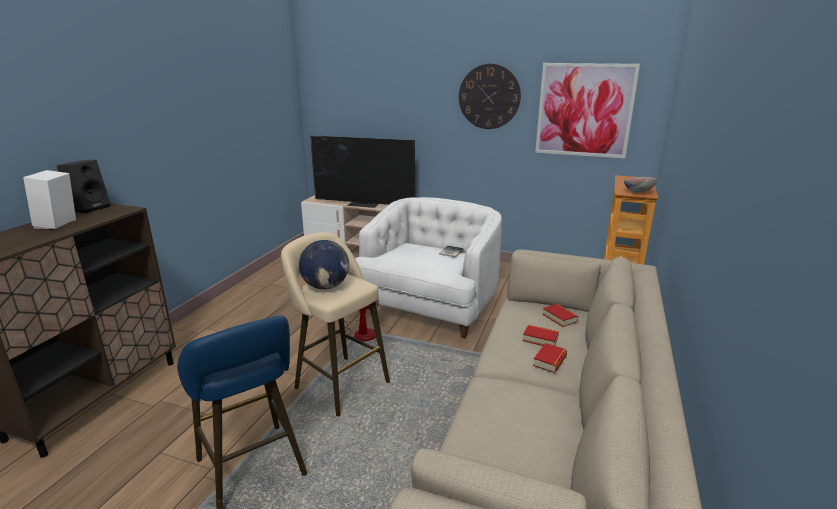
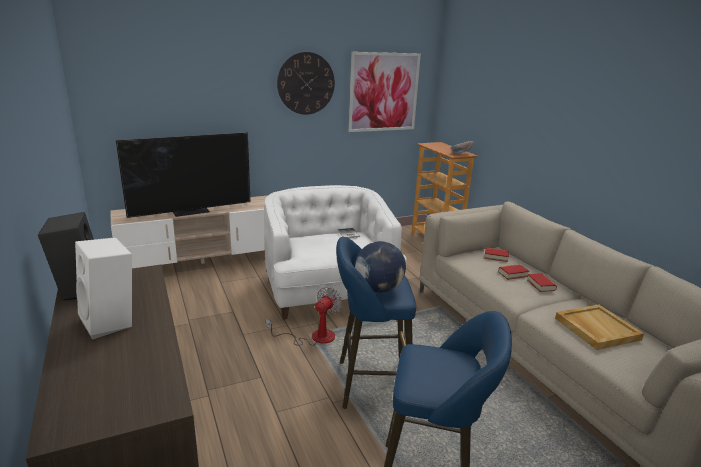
camera: 45 degrees left, 0 degrees up
beige stool [281,232,390,417] -> blue stool [336,237,416,409]
none -> beige tray [555,305,644,350]

